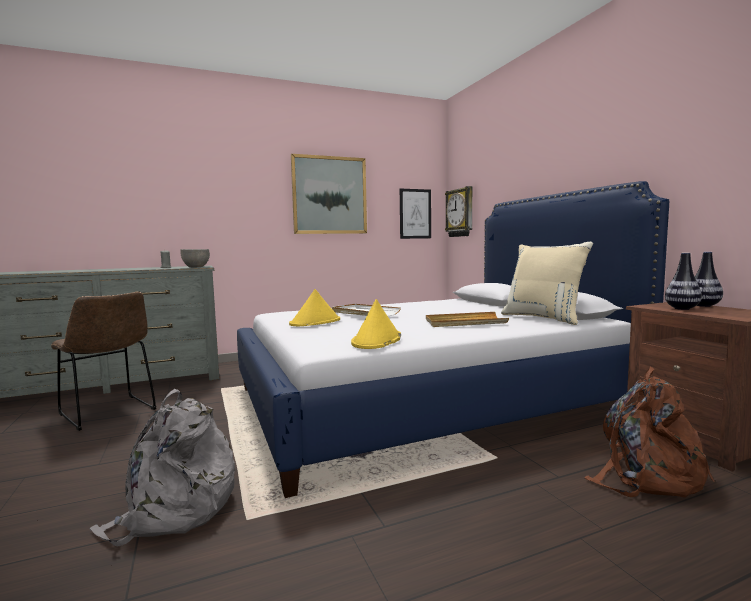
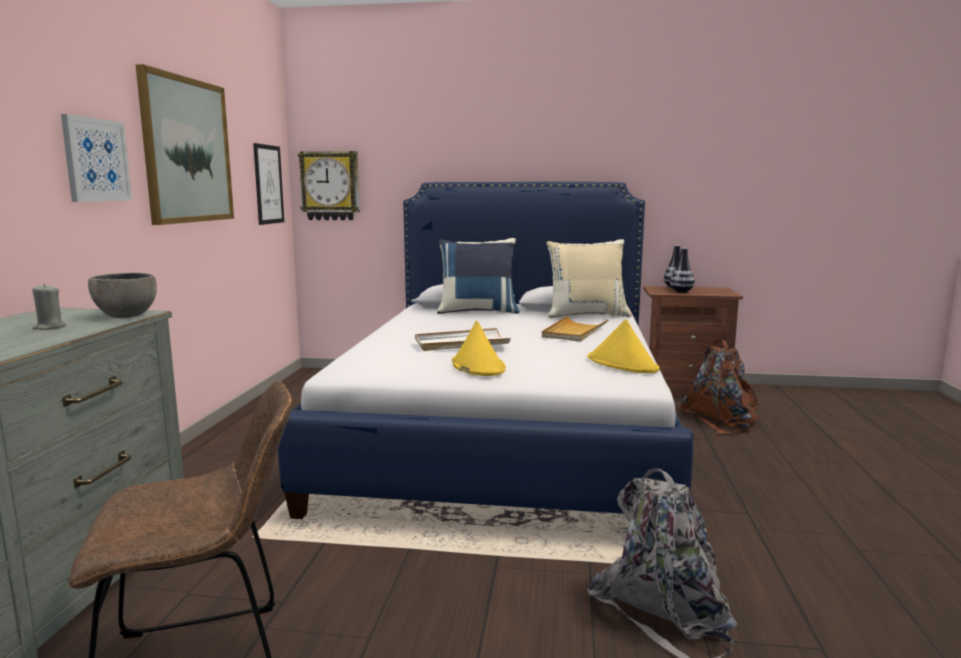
camera: 60 degrees left, 5 degrees up
none -> picture [61,114,132,202]
none -> blue pillow [437,238,520,314]

